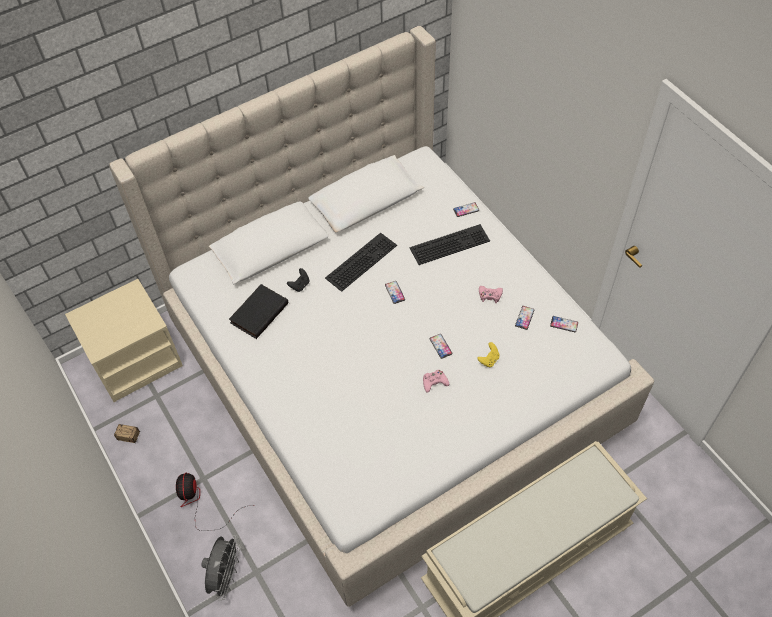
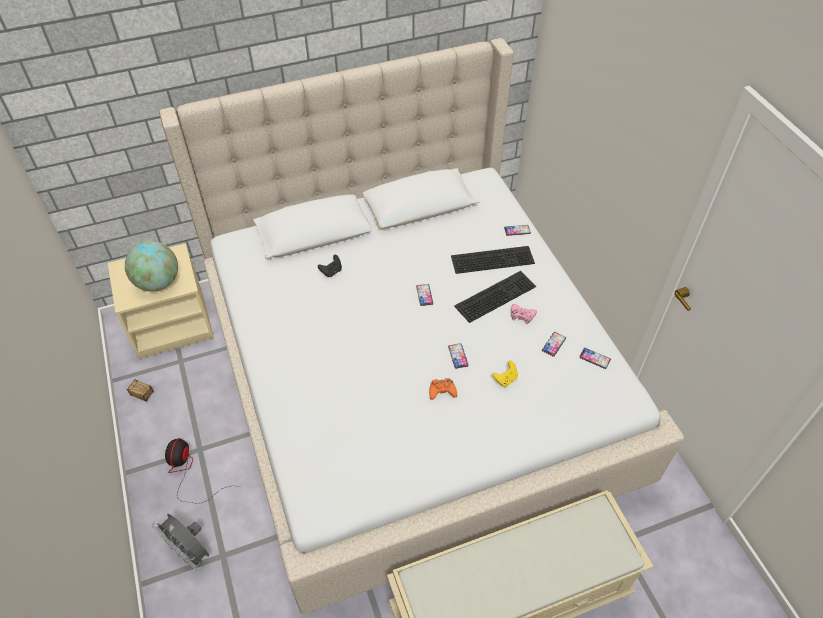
camera: 10 degrees right, 5 degrees down
grey fan [201,535,241,601] -> grey fan turned 105 degrees clockwise [152,514,209,572]
black book [229,284,289,339] -> none
keyboard [325,233,397,292] -> keyboard moved to [454,271,536,323]
pink game controller [423,370,449,393] -> orange game controller [429,378,457,400]
none -> globe [125,241,178,292]

